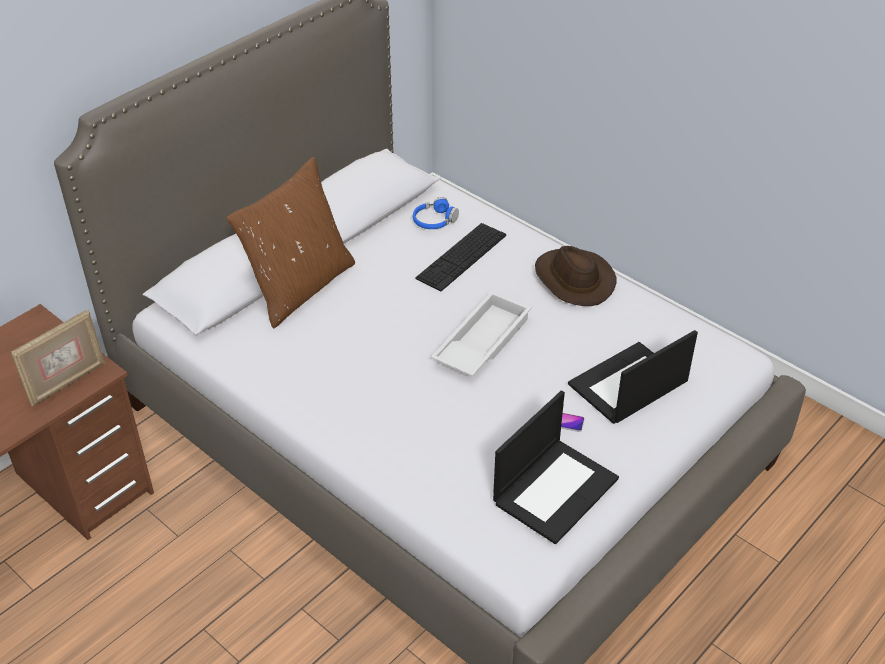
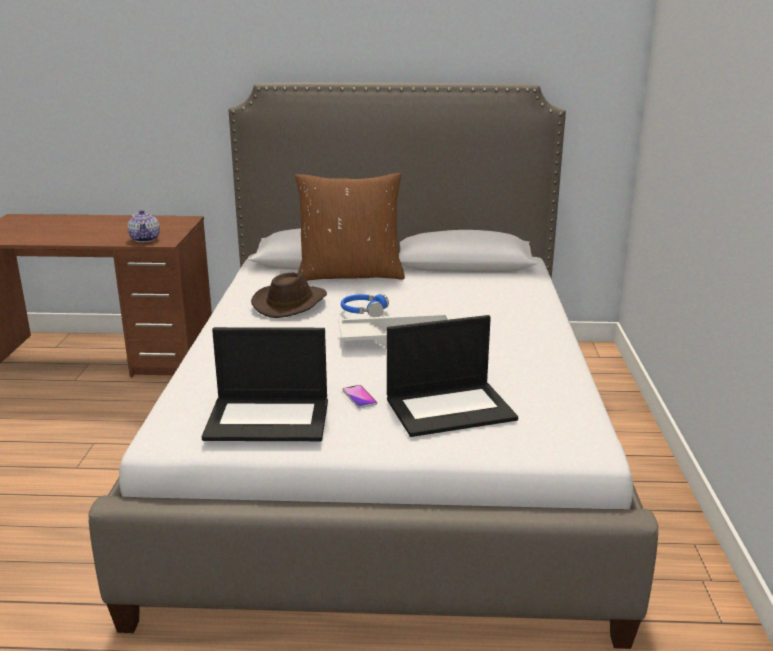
camera: 50 degrees right, 20 degrees down
picture frame [11,310,106,407] -> teapot [127,210,160,242]
blue headphones [413,197,459,229] -> blue headphones moved to [341,294,389,317]
keyboard [415,223,506,292] -> none
brown hat [535,246,617,306] -> brown hat moved to [251,273,327,318]
laptop [568,330,698,424] -> laptop turned 150 degrees clockwise [387,315,518,437]

